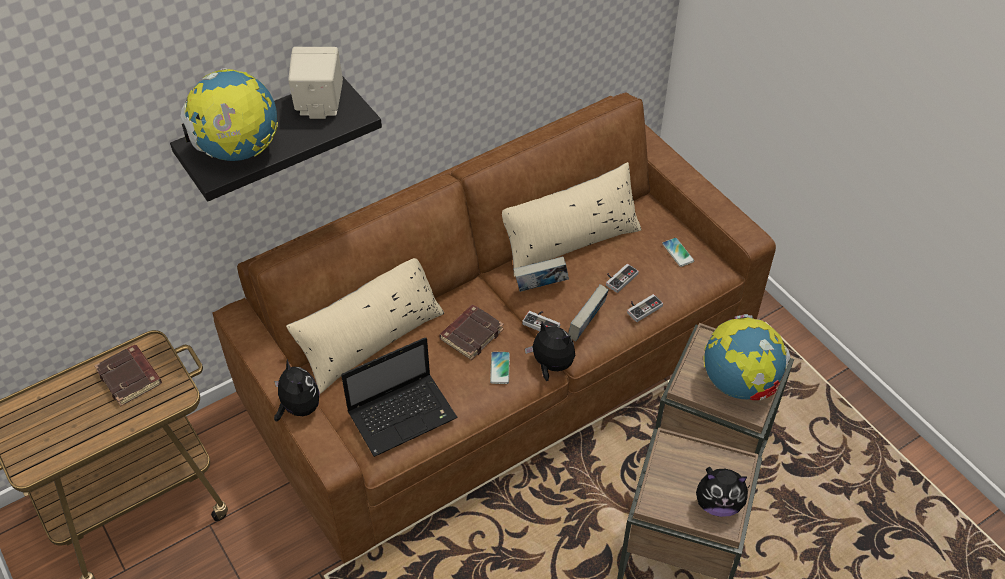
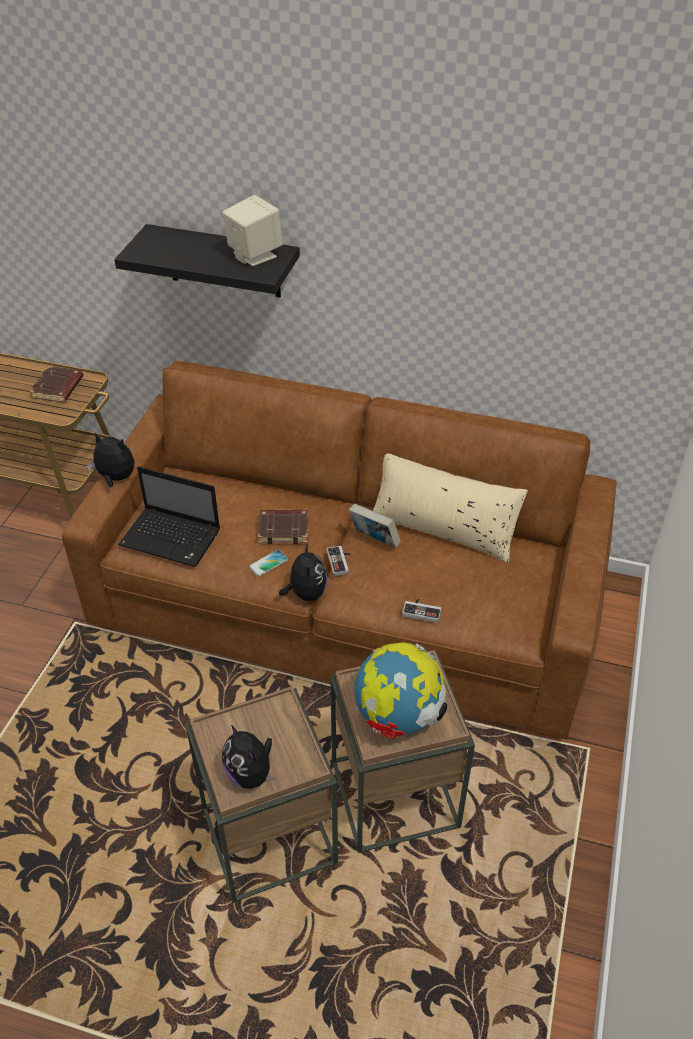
camera: 50 degrees right, 5 degrees down
globe [180,68,278,161] -> none
plush toy [274,359,320,421] -> plush toy turned 90 degrees counterclockwise [87,433,134,487]
beige pillow [286,258,444,394] -> none
book [568,285,609,342] -> none
game controller [606,264,639,293] -> none
phone [662,238,694,267] -> none

